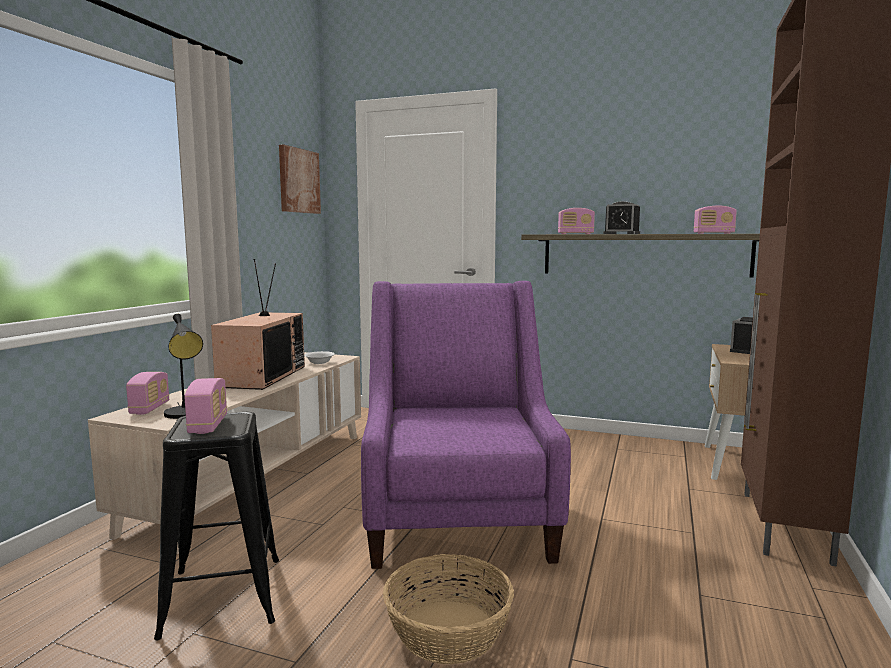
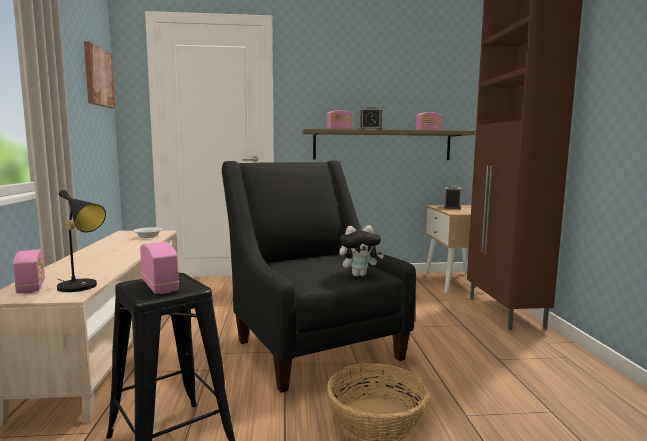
camera: 25 degrees left, 0 degrees up
television [211,259,305,390] -> none
purple armchair [361,281,571,569] -> black armchair [222,160,416,393]
none -> plush toy [339,225,384,276]

